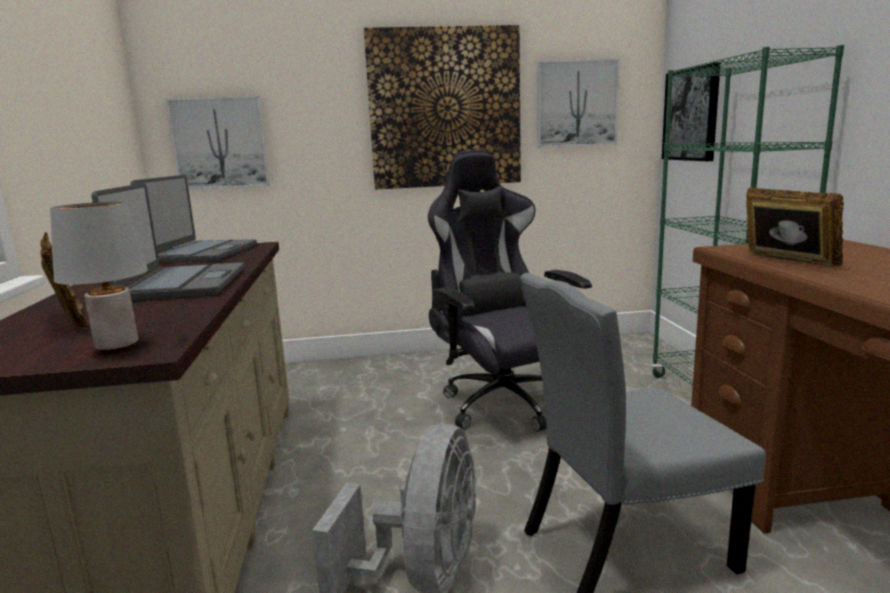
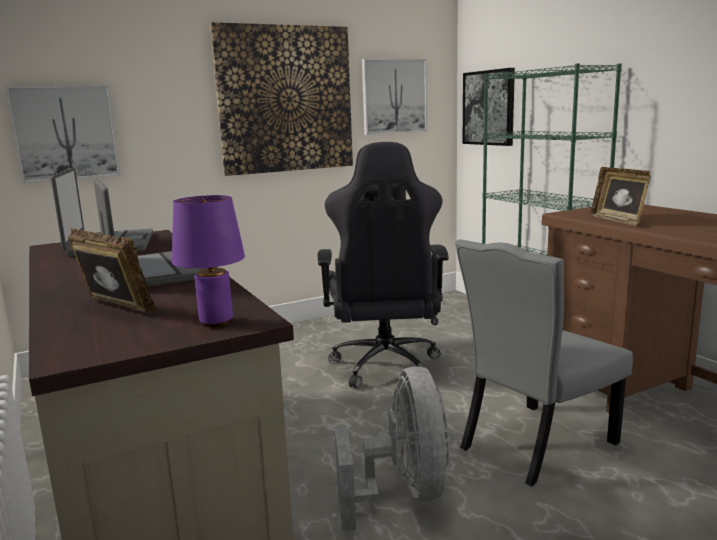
camera: 20 degrees left, 0 degrees up
grey table lamp [50,202,148,354] -> purple table lamp [172,195,245,327]
black office chair [428,150,592,432] -> black office chair turned 135 degrees counterclockwise [318,142,448,389]
picture frame [746,188,844,267] -> picture frame turned 150 degrees counterclockwise [590,167,651,226]

